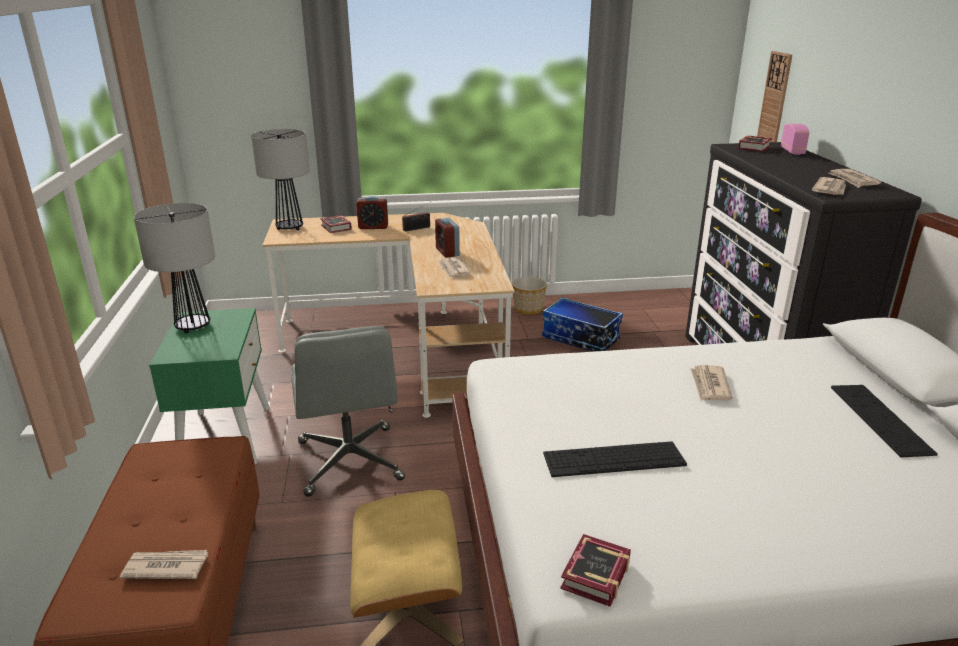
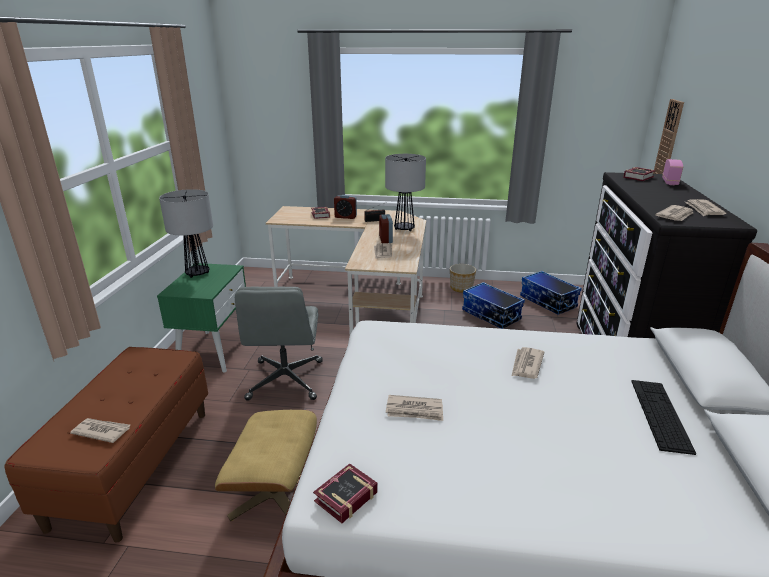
camera: 15 degrees right, 0 degrees up
table lamp [251,129,310,230] -> table lamp moved to [385,154,426,231]
keyboard [543,441,687,477] -> newspaper [386,395,443,421]
none -> storage box [520,271,582,315]

